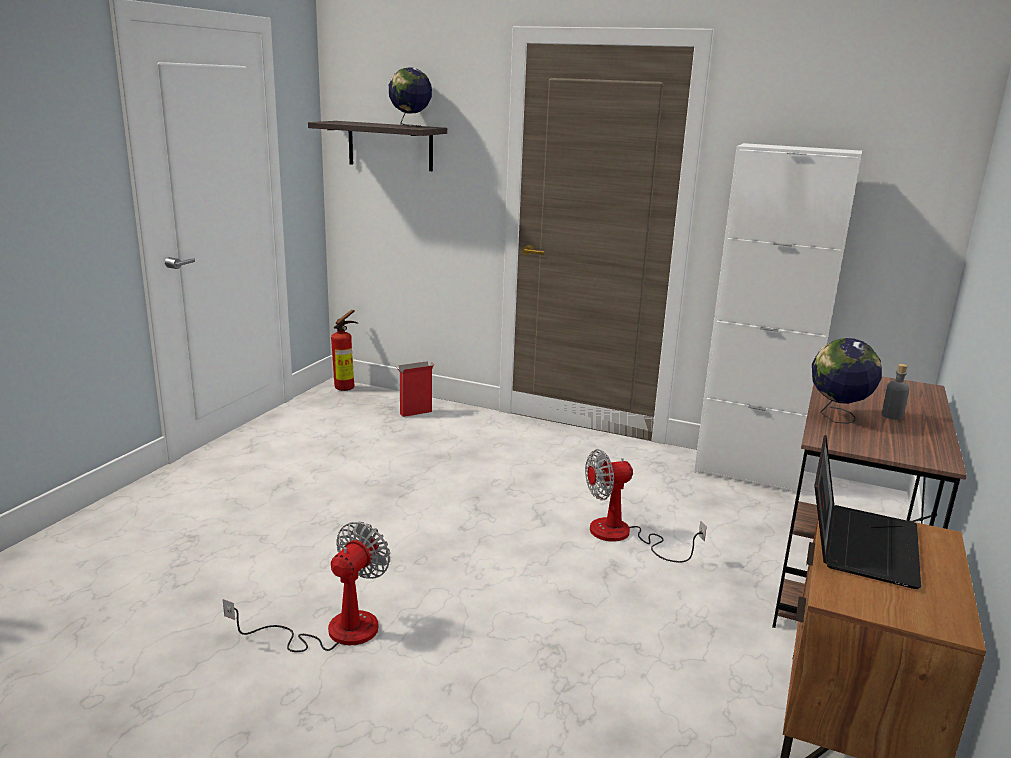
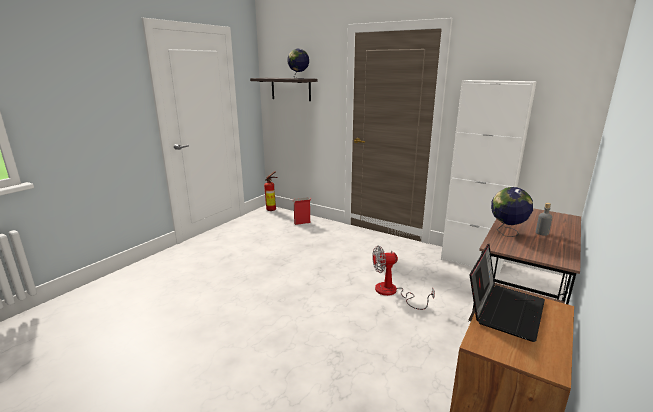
camera: 10 degrees right, 0 degrees up
fan [223,522,390,652] -> none

